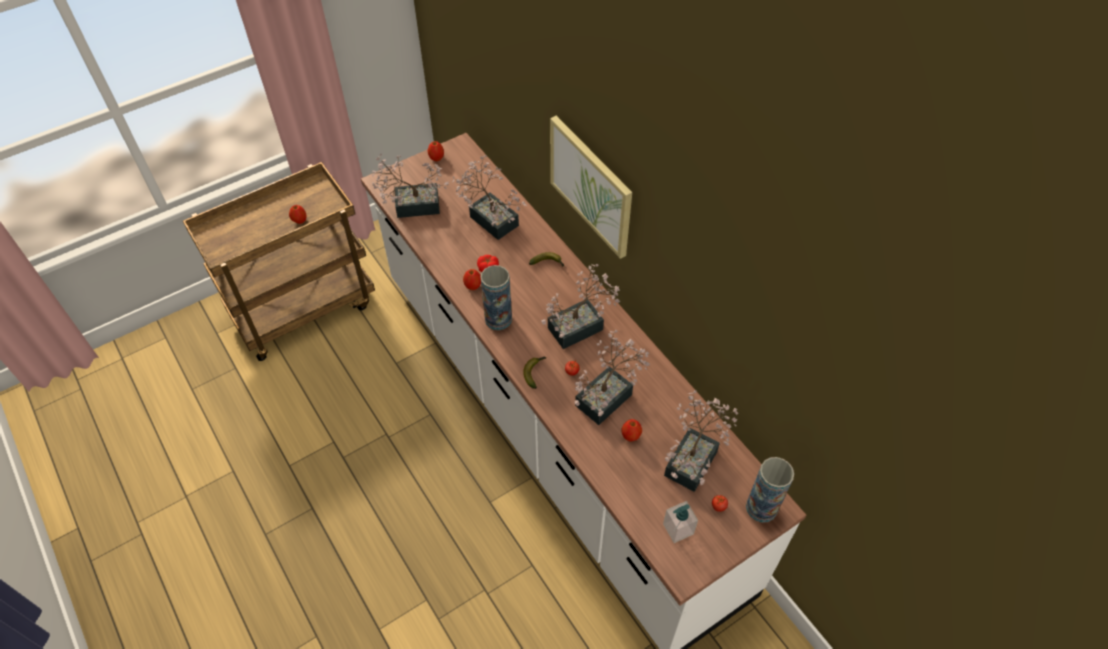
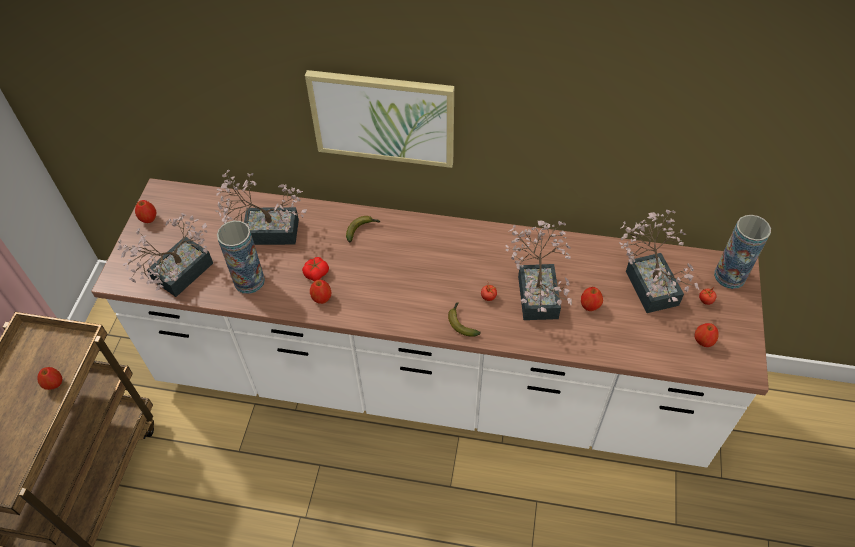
camera: 45 degrees left, 0 degrees up
vase [480,265,512,330] -> vase moved to [217,220,265,294]
potted plant [541,264,620,349] -> none
soap dispenser [663,501,698,543] -> apple [694,323,719,347]

